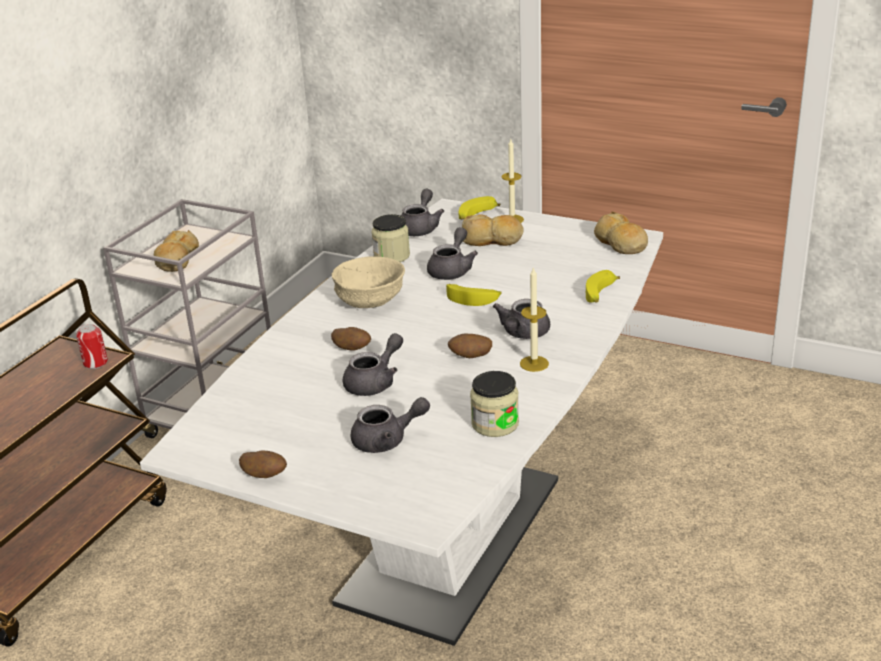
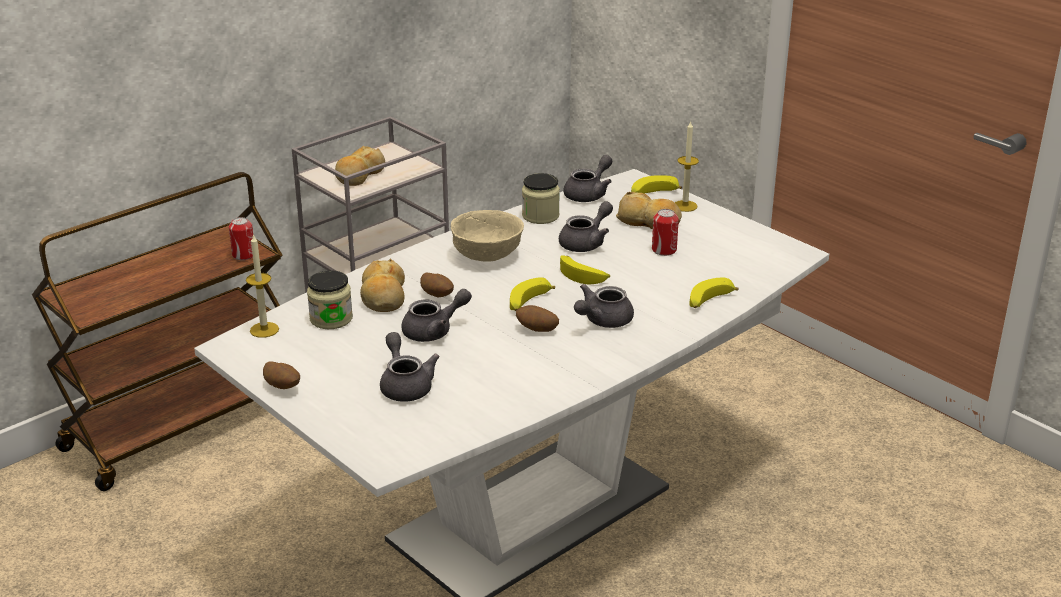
camera: 20 degrees right, 0 degrees up
grey teapot [350,397,430,453] -> grey teapot turned 120 degrees counterclockwise [380,332,439,402]
jar [470,371,519,437] -> jar moved to [307,270,353,329]
candle [520,267,549,372] -> candle moved to [246,234,279,338]
bread [594,211,648,254] -> bread moved to [360,259,405,312]
none -> banana [510,277,555,311]
none -> can [652,209,679,256]

